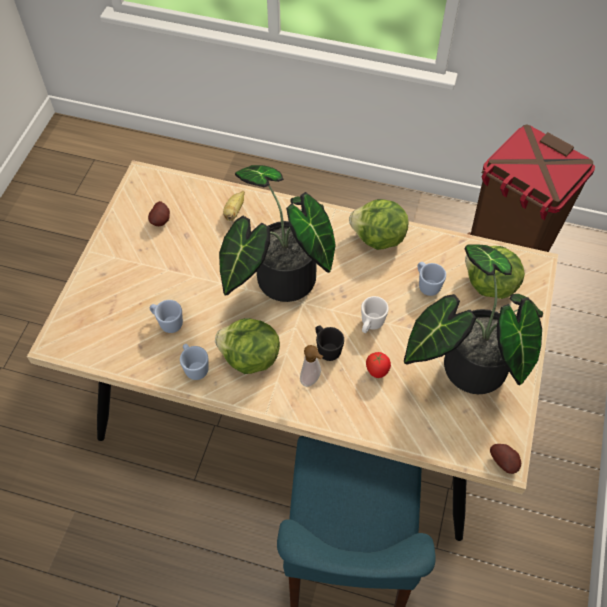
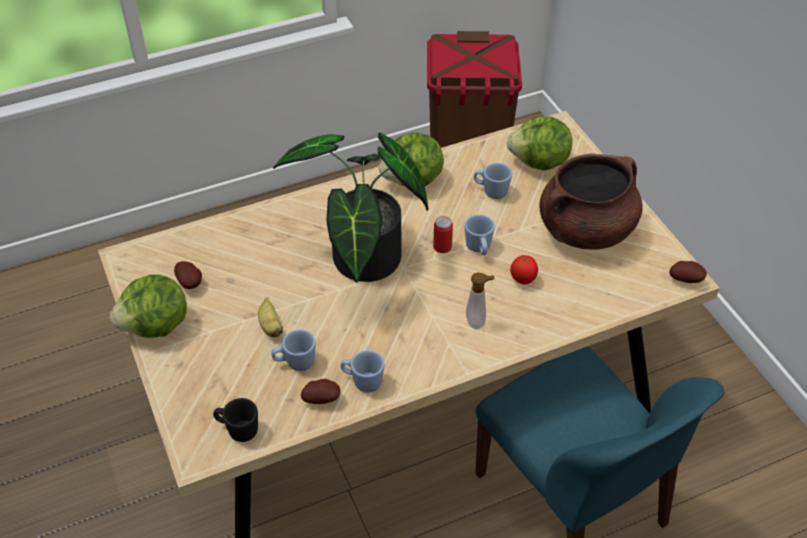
camera: 40 degrees left, 10 degrees down
lettuce [215,318,280,374] -> lettuce moved to [110,275,187,338]
banana [223,191,245,221] -> banana moved to [258,297,283,337]
black mug [315,325,344,361] -> black mug moved to [213,398,258,442]
white mug [361,296,389,333] -> blue mug [465,214,495,255]
potted plant [404,244,543,394] -> brown cooking pot [540,153,643,250]
none -> potato [301,379,340,404]
none -> can [433,216,453,253]

